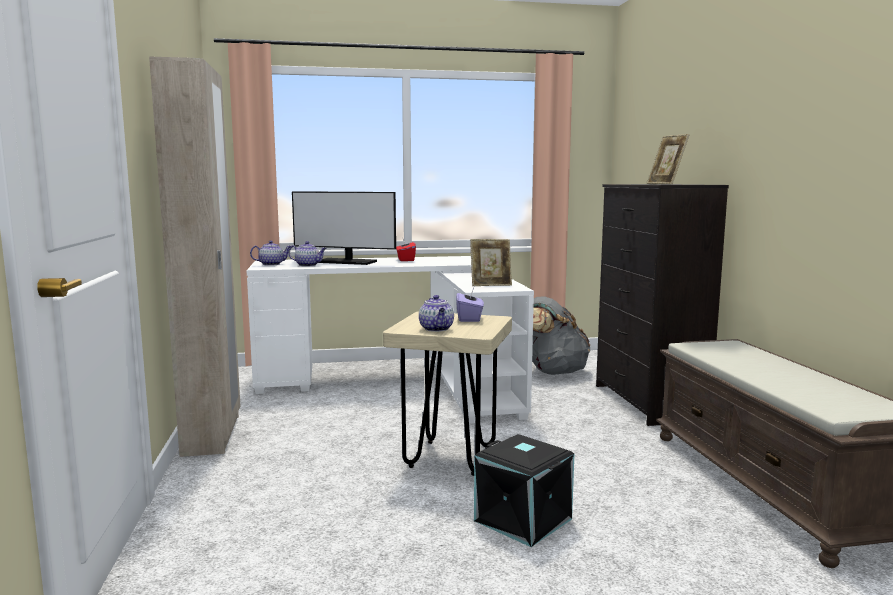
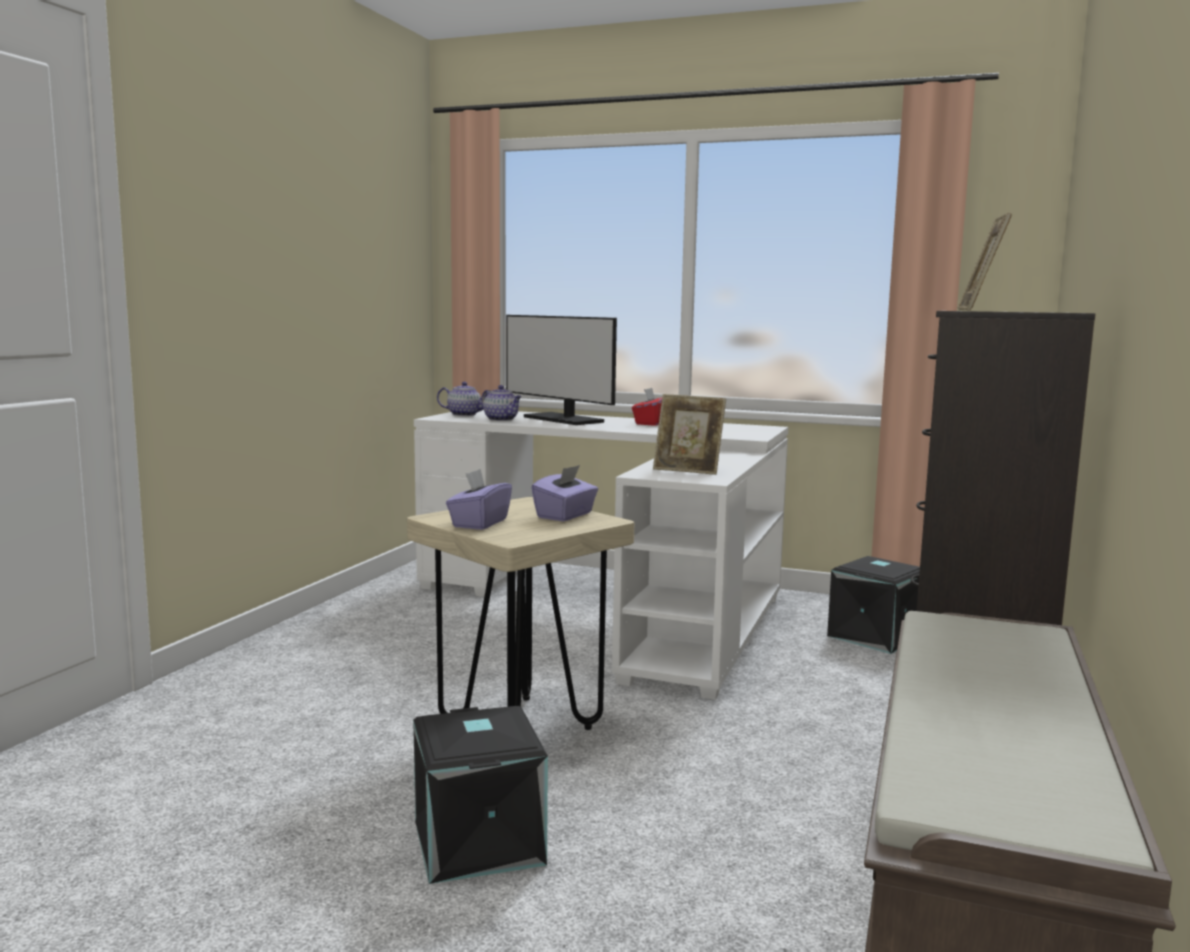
camera: 30 degrees right, 0 degrees up
beige wardrobe [149,56,240,457] -> none
teapot [419,295,454,332] -> purple tissue box [446,469,512,530]
grey backpack [532,297,590,375] -> black storage box [827,556,920,654]

